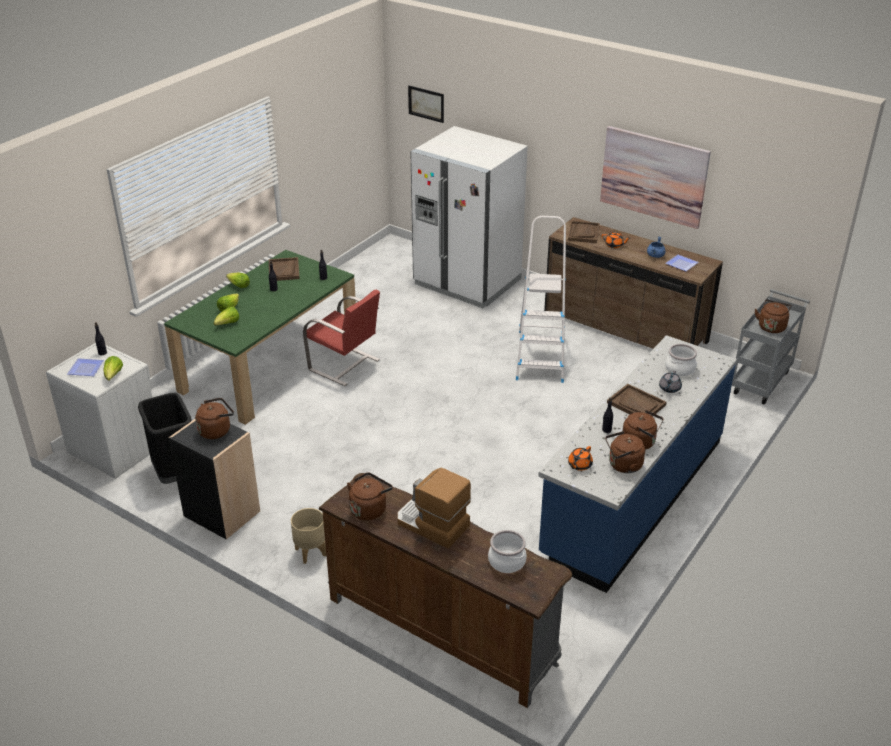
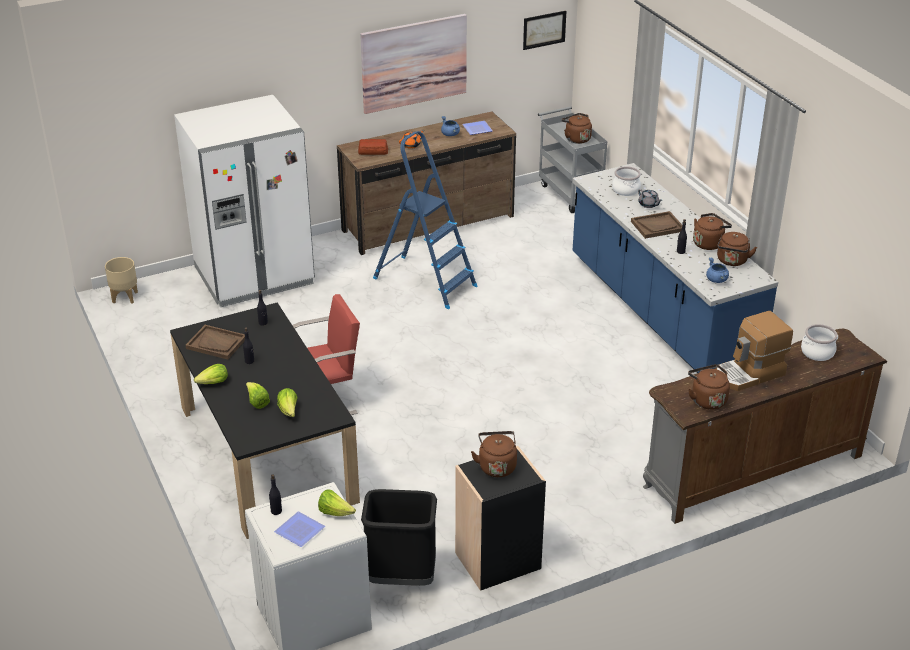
camera: 60 degrees left, 0 degrees up
green dining table [164,250,356,425] -> black dining table [170,303,360,539]
beige planter [291,508,326,564] -> beige planter moved to [105,257,138,304]
picture [408,85,444,123] -> picture moved to [523,11,566,50]
white step ladder [516,216,566,383] -> blue step ladder [373,131,477,309]
brown tray [568,221,600,243] -> bread [358,139,388,155]
orange teapot [568,446,593,471] -> blue cooking pot [706,257,729,283]

